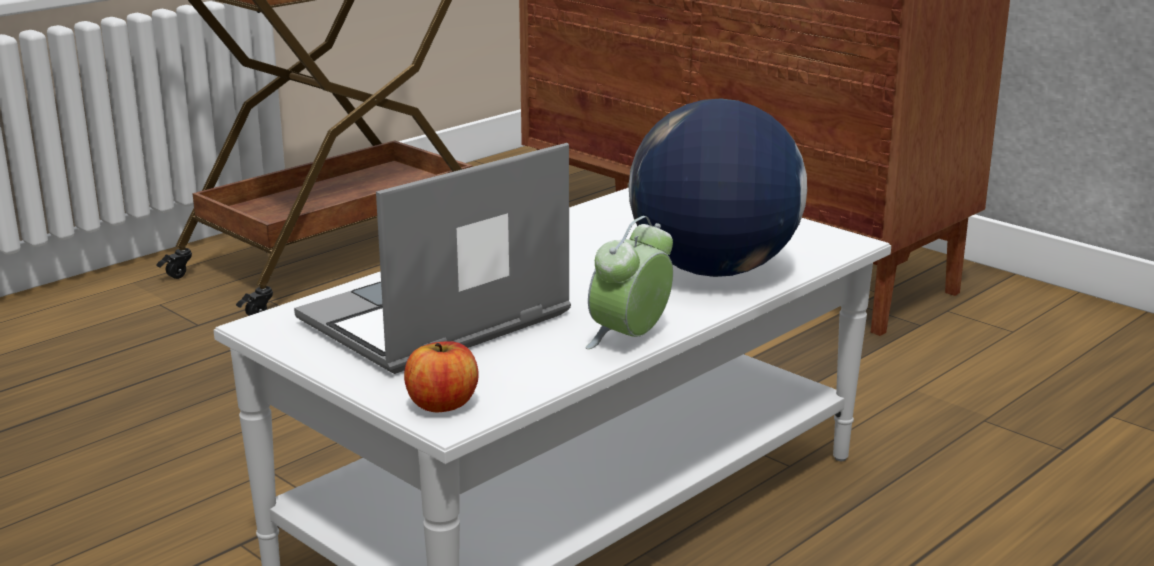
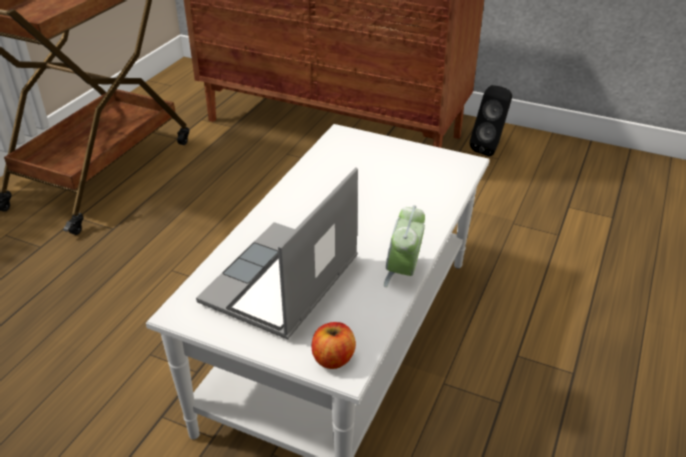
camera: 20 degrees left, 15 degrees up
globe [629,98,807,277] -> none
none -> black speaker [469,85,512,156]

